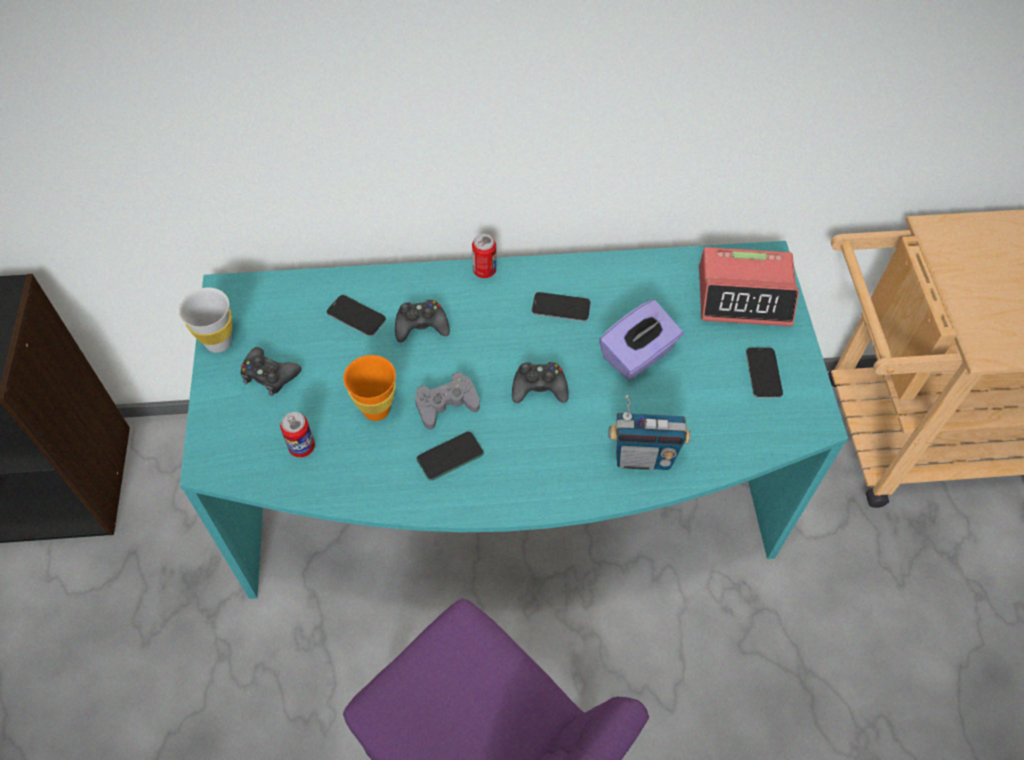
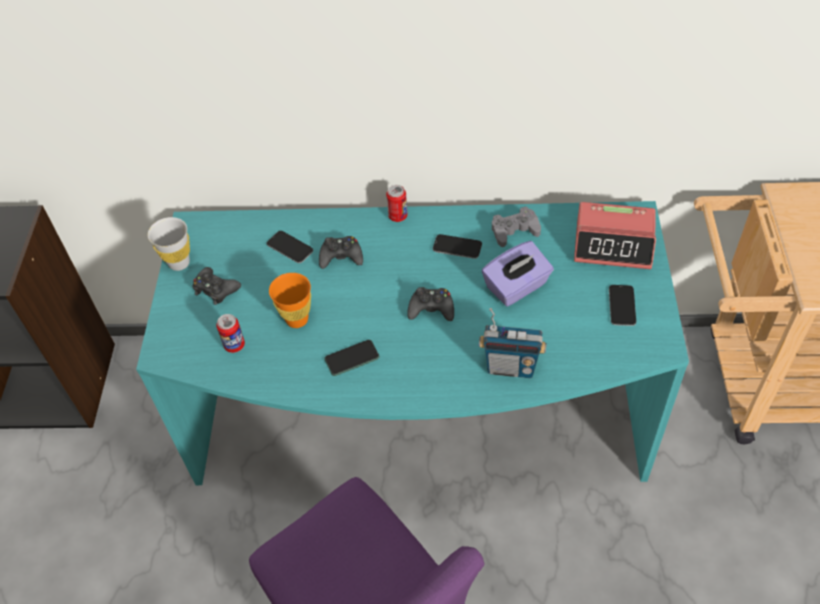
camera: 10 degrees right, 5 degrees down
grey game controller [415,372,480,430] -> grey game controller moved to [492,207,541,247]

